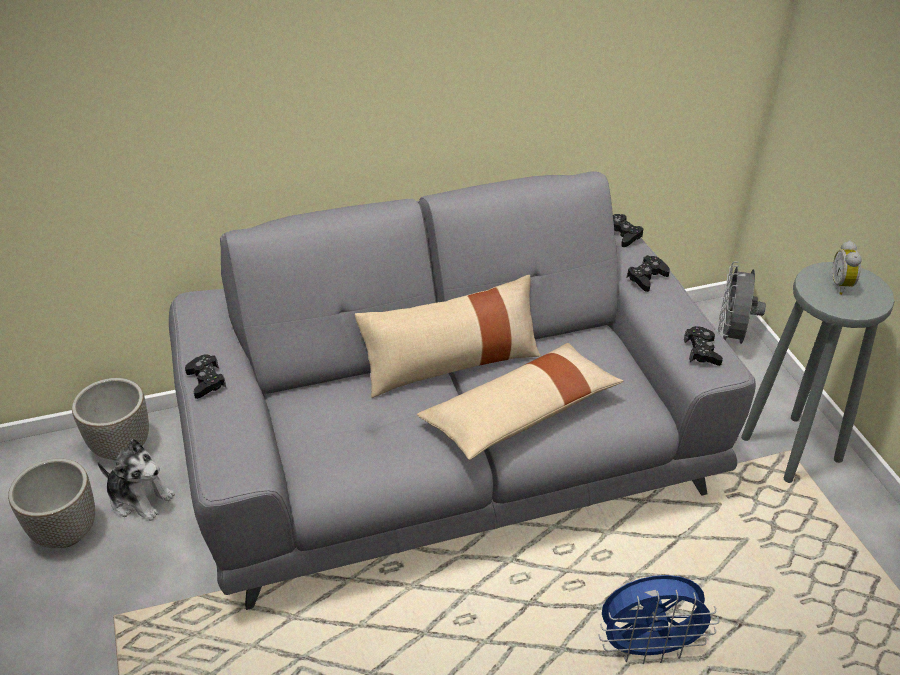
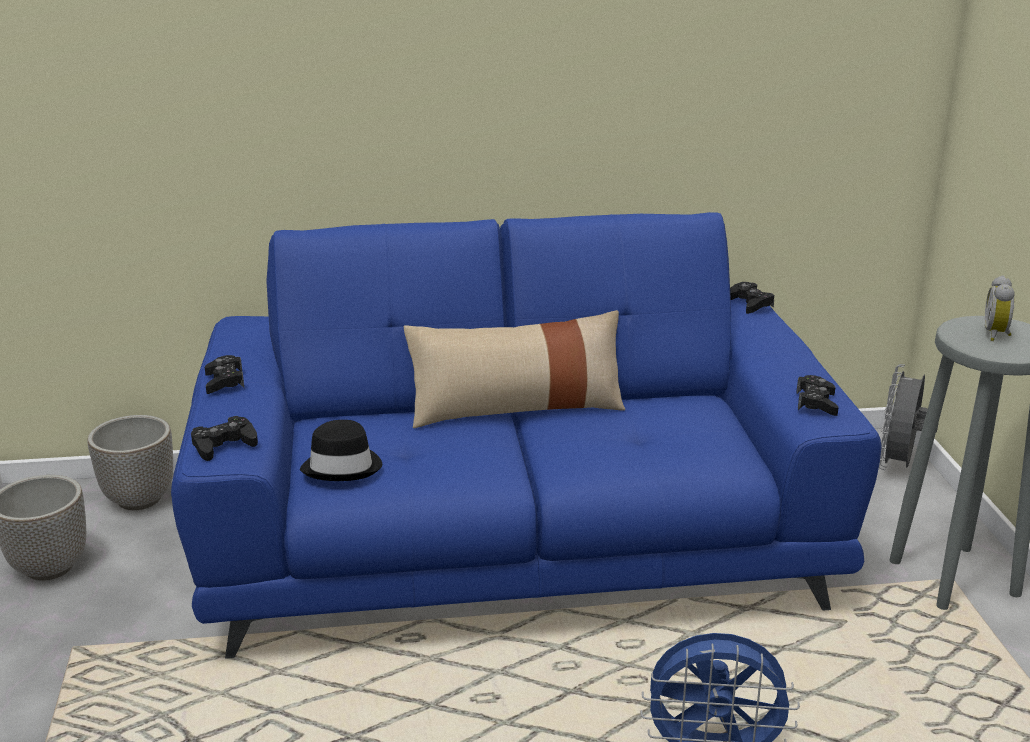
camera: 10 degrees right, 15 degrees down
plush toy [97,439,175,521] -> none
grey sofa [169,172,756,610] -> blue sofa [171,212,882,659]
beige pillow [417,343,623,460] -> none
black game controller [626,255,670,292] -> black game controller moved to [191,416,258,461]
none -> black hat [300,420,382,481]

